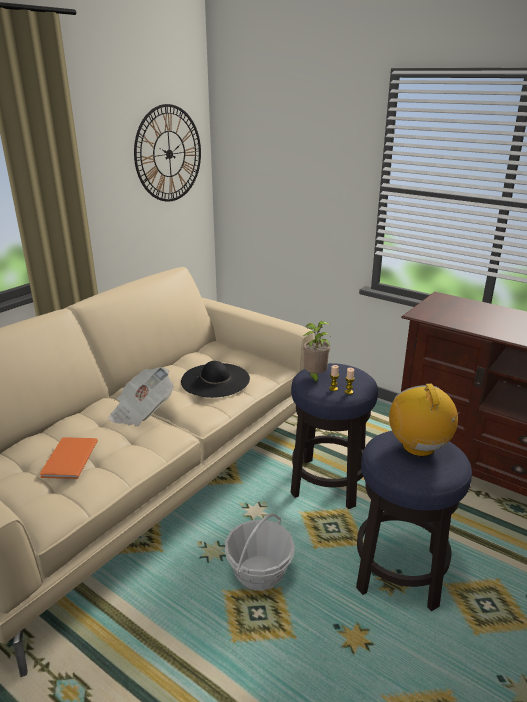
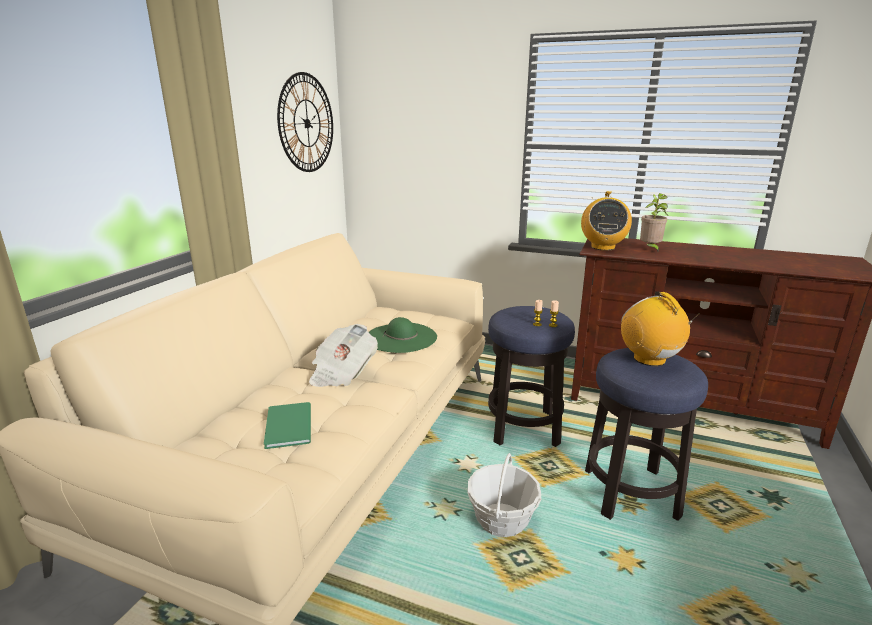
camera: 15 degrees left, 5 degrees down
orange book [40,437,98,479] -> green book [264,402,311,449]
black hat [181,361,250,398] -> green hat [369,317,437,353]
potted plant [303,321,331,384] -> potted plant moved to [640,193,668,251]
none -> radio [581,191,632,251]

